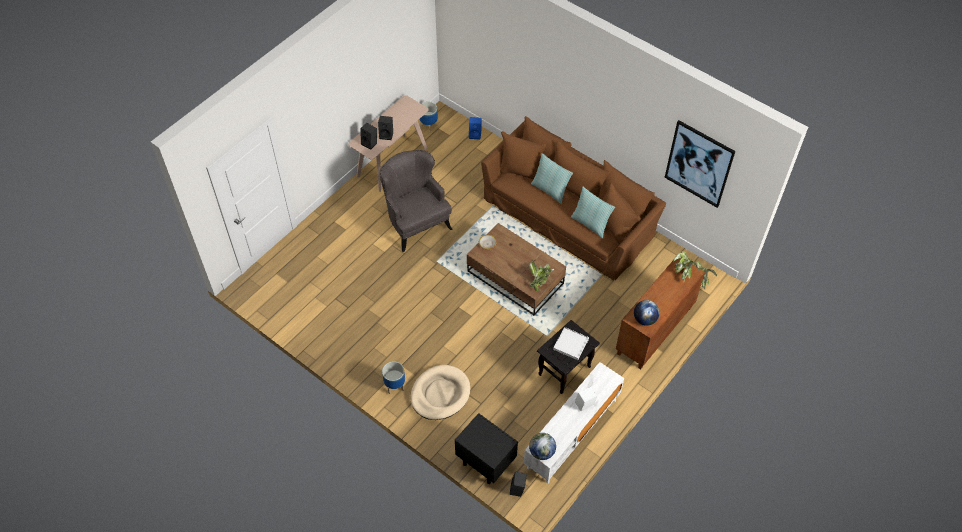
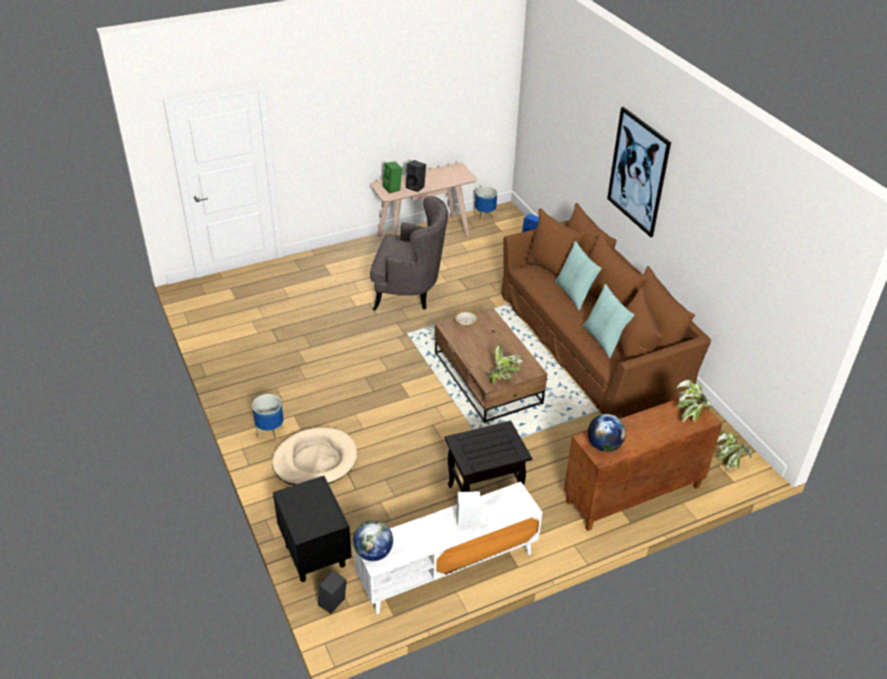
camera: 25 degrees right, 15 degrees down
black speaker [360,123,377,150] -> green speaker [383,161,402,193]
grey armchair [379,150,453,252] -> grey armchair turned 105 degrees clockwise [370,196,448,311]
white tray [553,327,589,360] -> none
picture [664,120,735,208] -> picture moved to [607,107,671,237]

